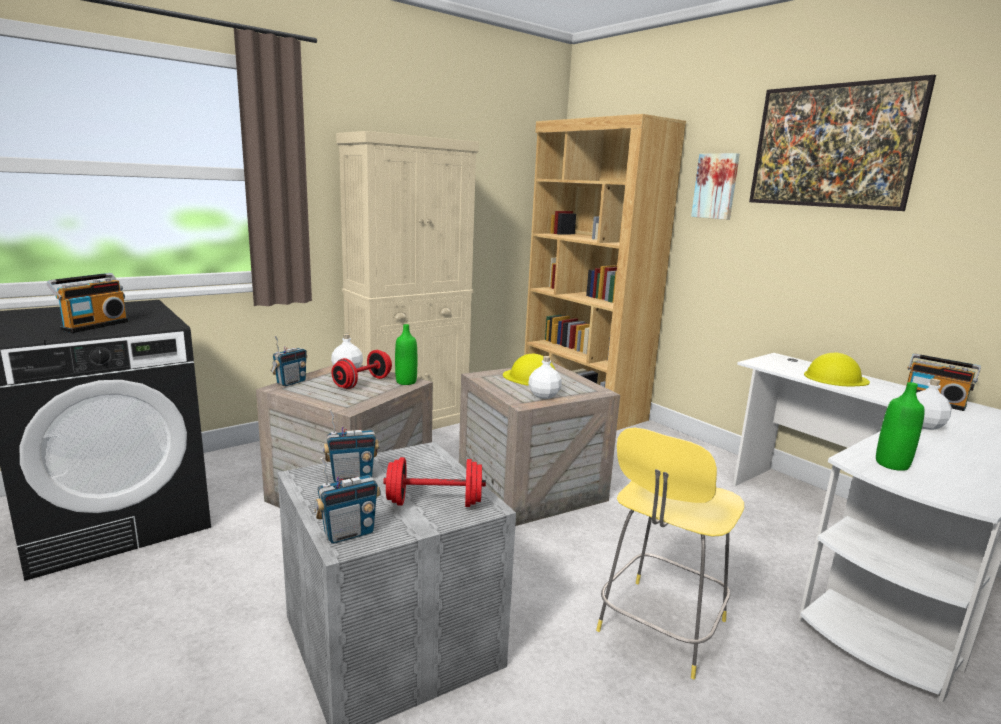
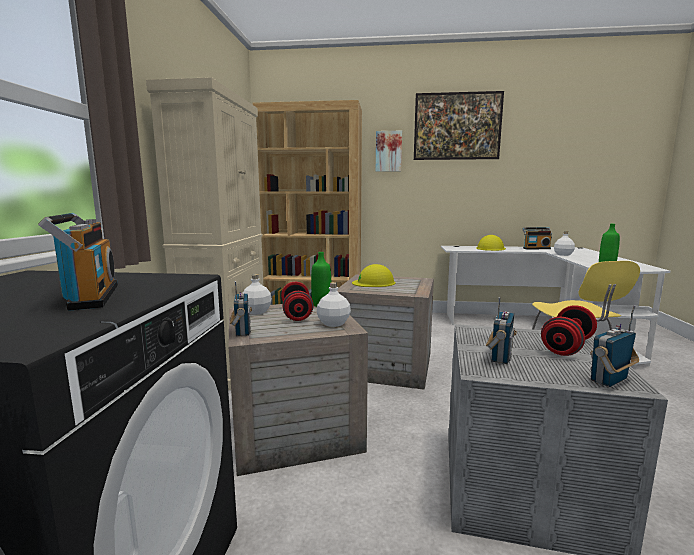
camera: 45 degrees left, 5 degrees down
radio [314,457,381,544] -> radio turned 135 degrees counterclockwise [590,306,639,387]
white bottle [528,356,562,399] -> white bottle moved to [317,282,351,327]

